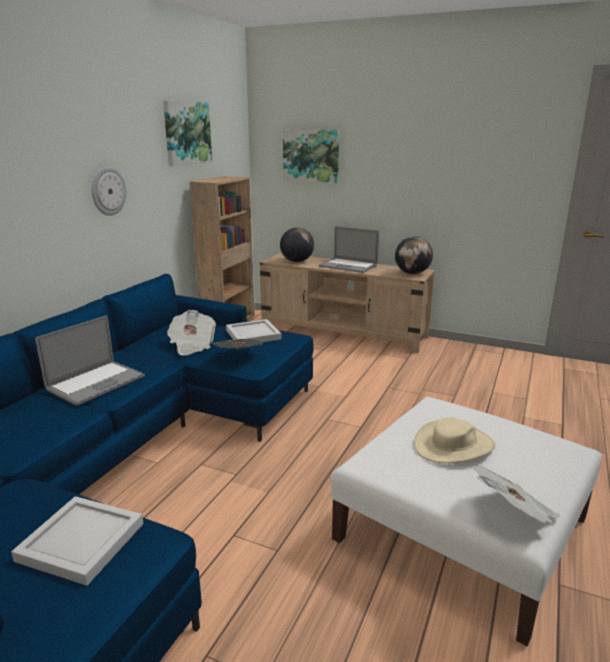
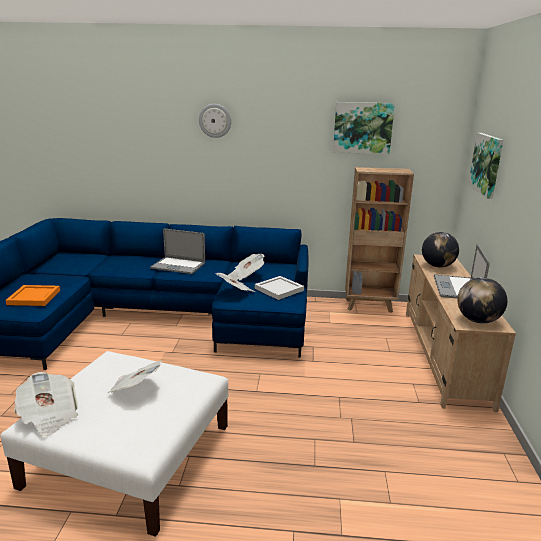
camera: 70 degrees right, 0 degrees up
white tray [11,496,144,586] -> orange tray [6,285,60,306]
wall clock [92,167,127,216] -> wall clock moved to [199,104,231,138]
beige hat [414,418,496,463] -> newspaper [108,360,162,393]

